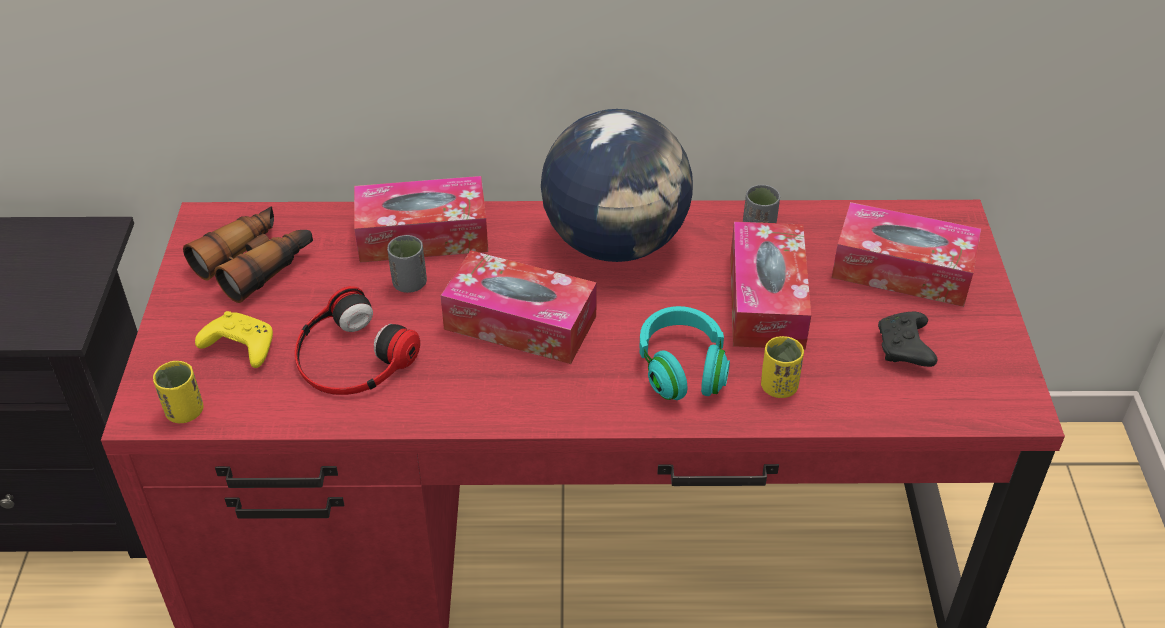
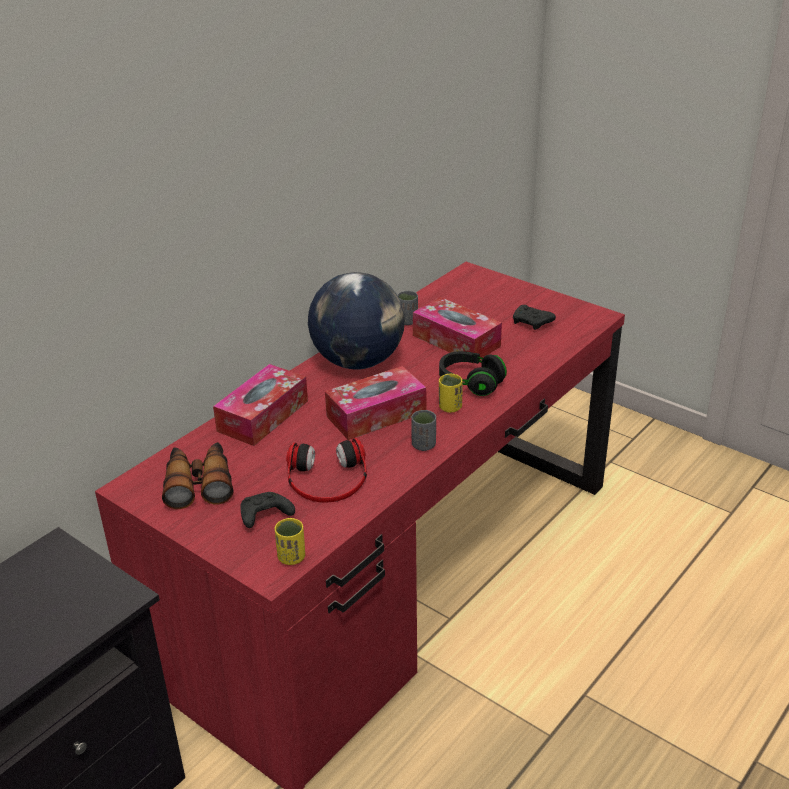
camera: 50 degrees left, 10 degrees down
yellow game controller [195,311,273,368] -> black game controller [240,492,295,528]
grey cup [387,235,427,293] -> grey cup moved to [411,410,436,451]
turquoise headphones [640,306,730,400] -> black headphones [439,351,507,396]
yellow cup [761,336,804,398] -> yellow cup moved to [439,374,462,413]
tissue box [832,202,981,307] -> none

